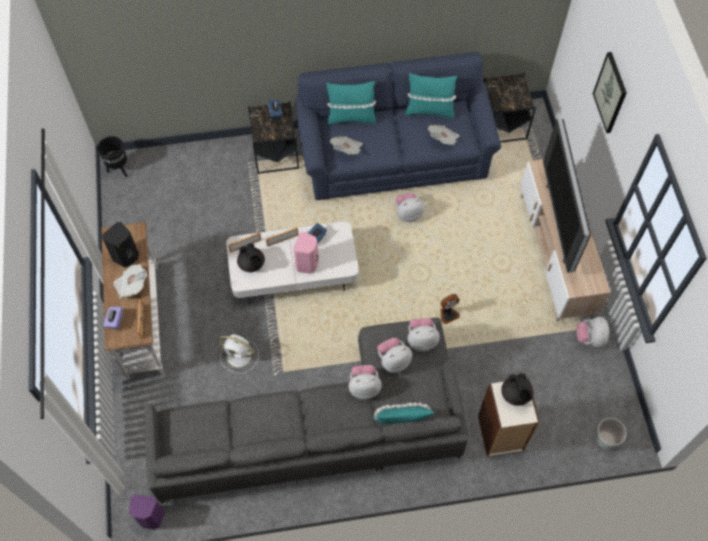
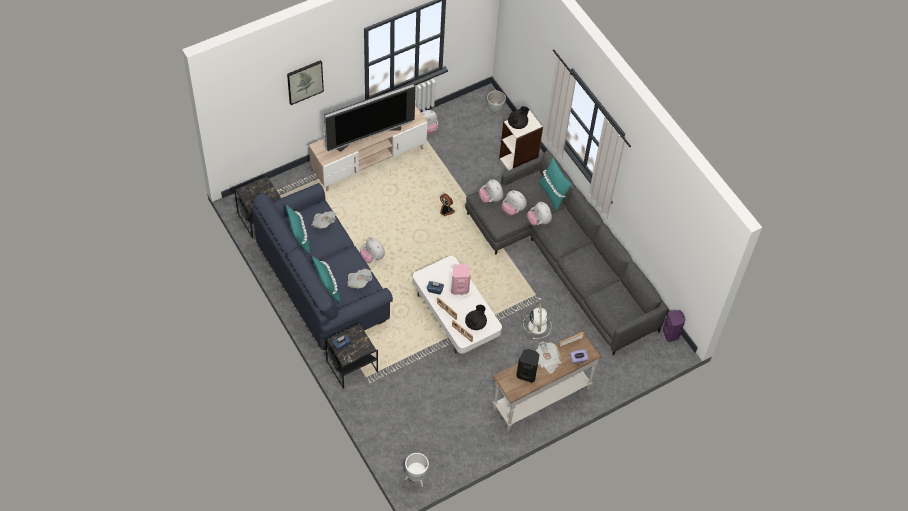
camera: 115 degrees left, 5 degrees down
black planter [97,136,127,177] -> white planter [405,453,429,487]

